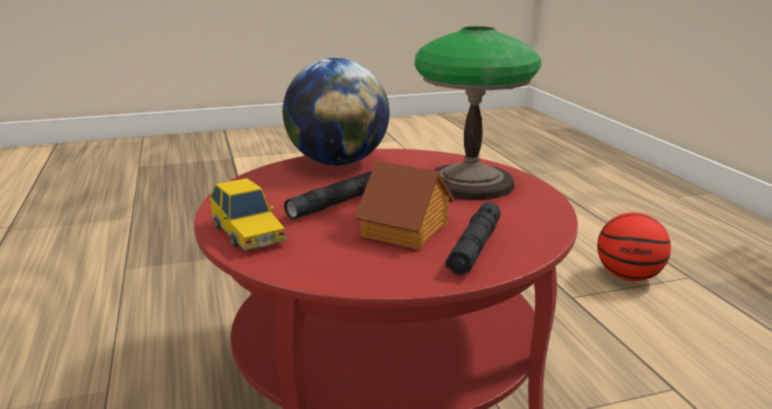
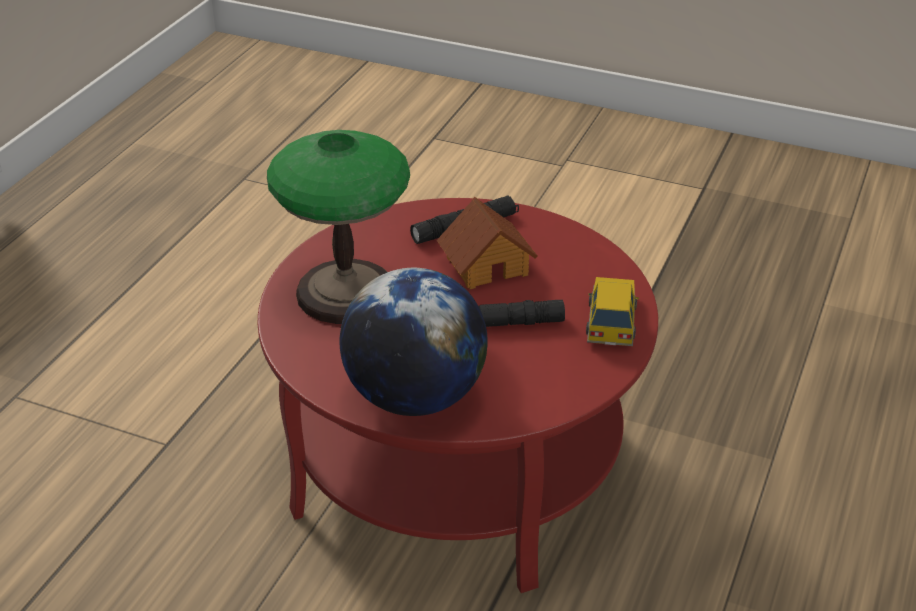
camera: 140 degrees left, 15 degrees up
basketball [597,212,671,281] -> none

